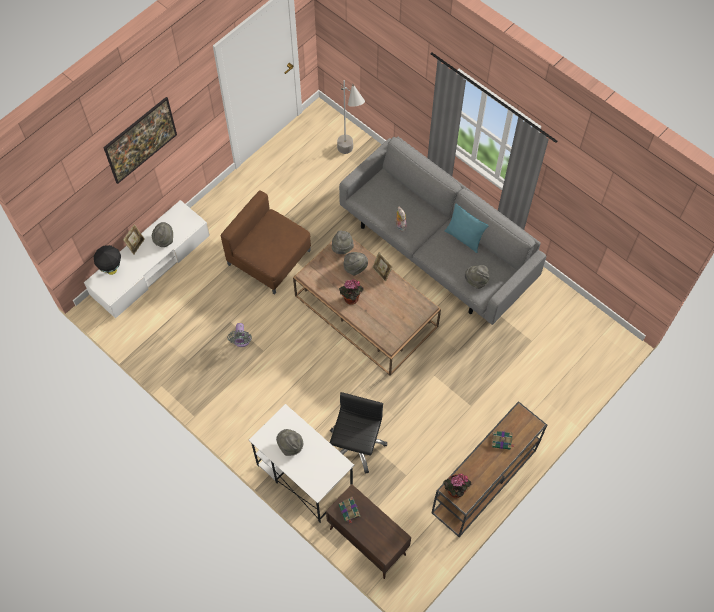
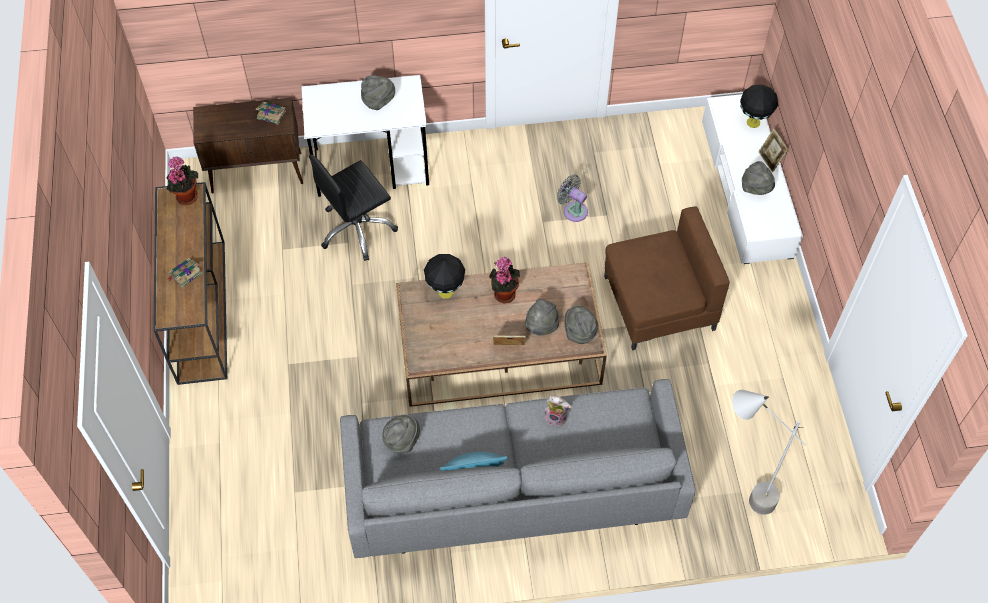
camera: 130 degrees right, 5 degrees down
picture [103,97,177,184] -> none
black office chair [330,392,387,474] -> black office chair turned 90 degrees clockwise [308,154,398,261]
none -> black table lamp [424,254,465,299]

